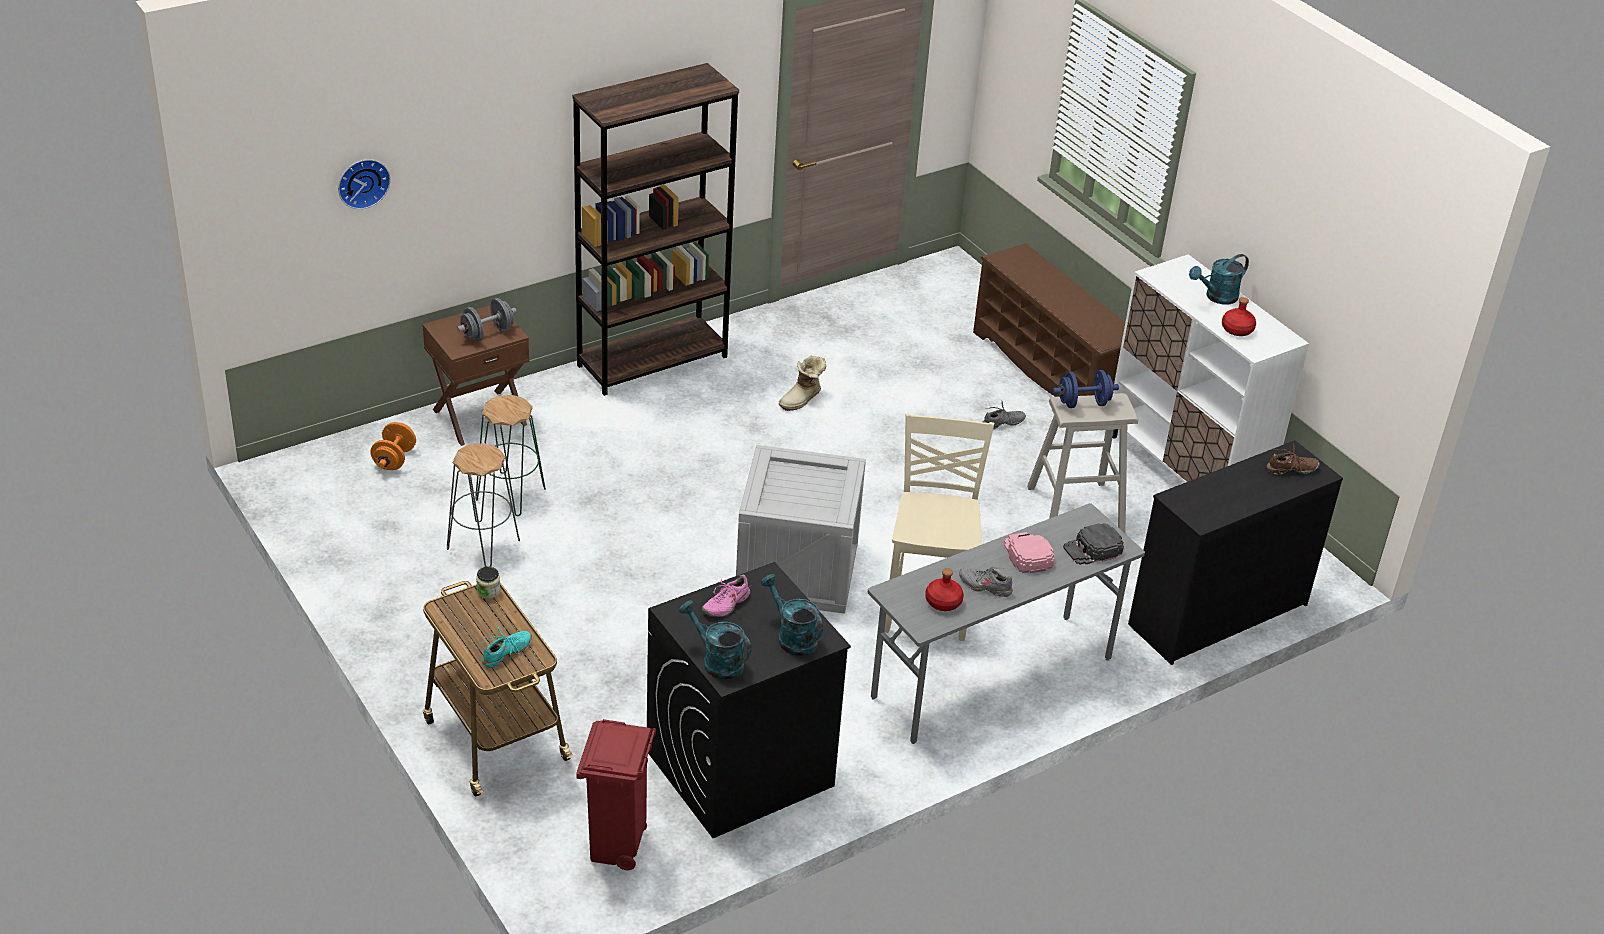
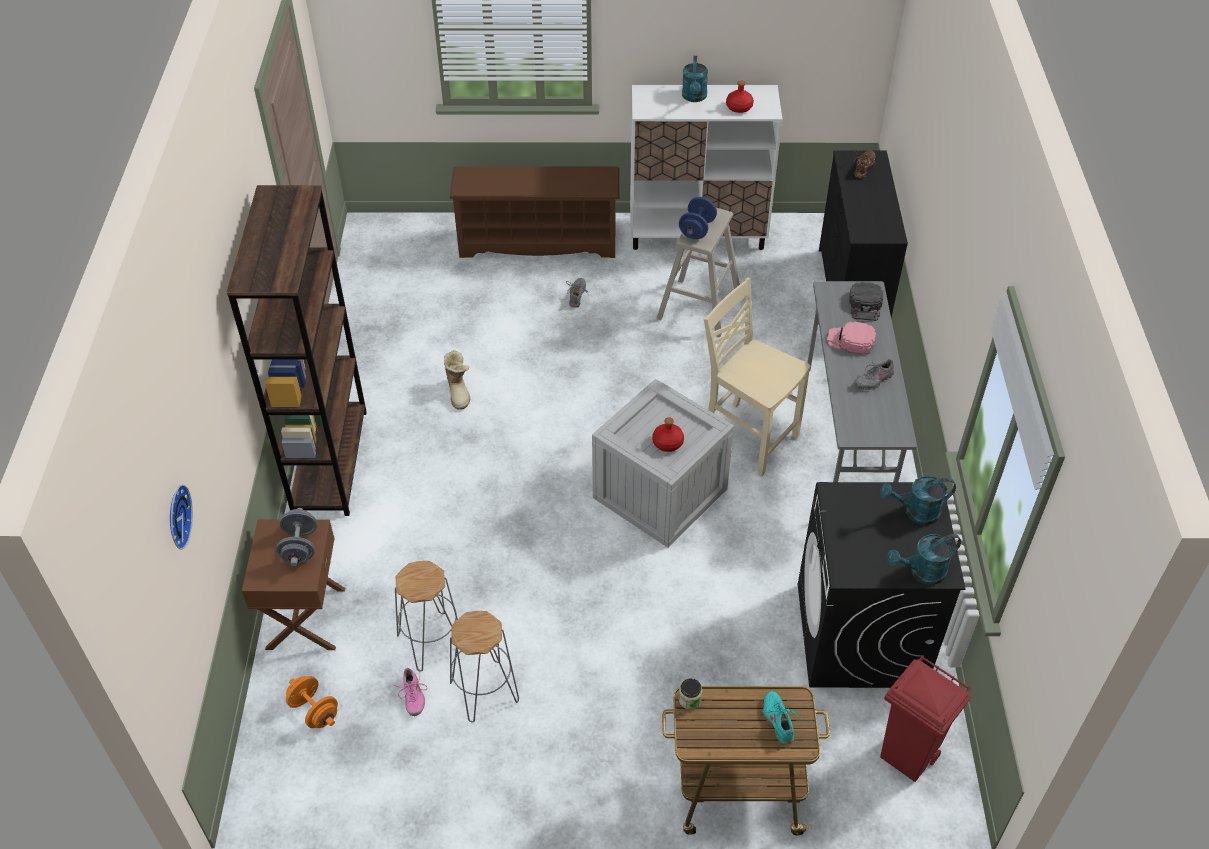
camera: 55 degrees left, 10 degrees up
green stool [475,395,546,516] -> grey stool [395,561,458,672]
pink shoe [702,575,750,617] -> pink shoe moved to [395,668,427,716]
red bottle [925,568,964,611] -> red bottle moved to [652,417,684,452]

